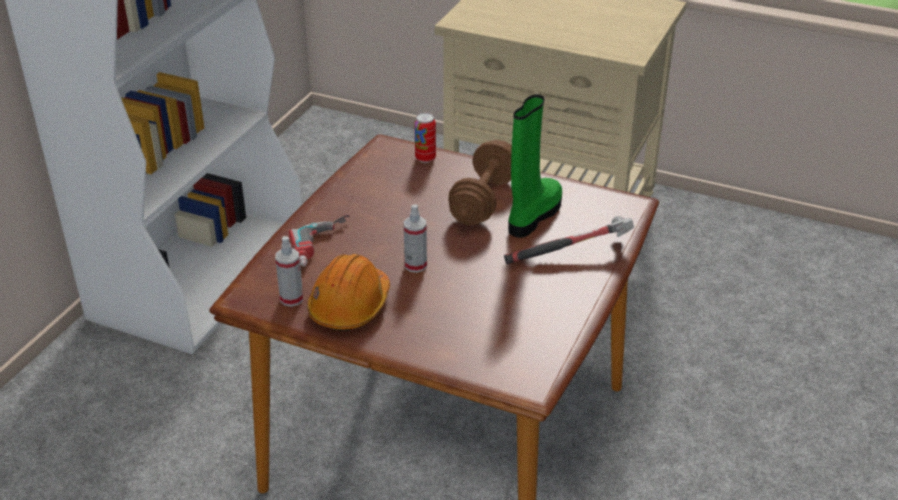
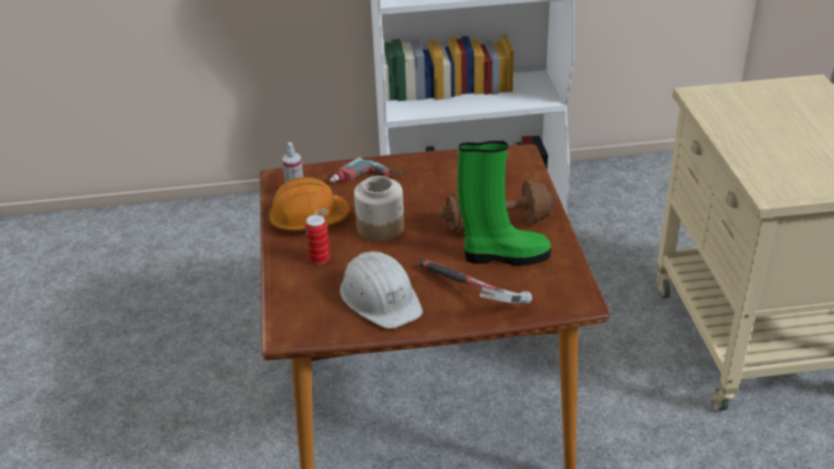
camera: 60 degrees right, 0 degrees up
spray bottle [404,204,427,273] -> jar [354,176,404,241]
can [414,113,436,163] -> can moved to [305,215,330,264]
none -> white hard hat [340,251,423,329]

